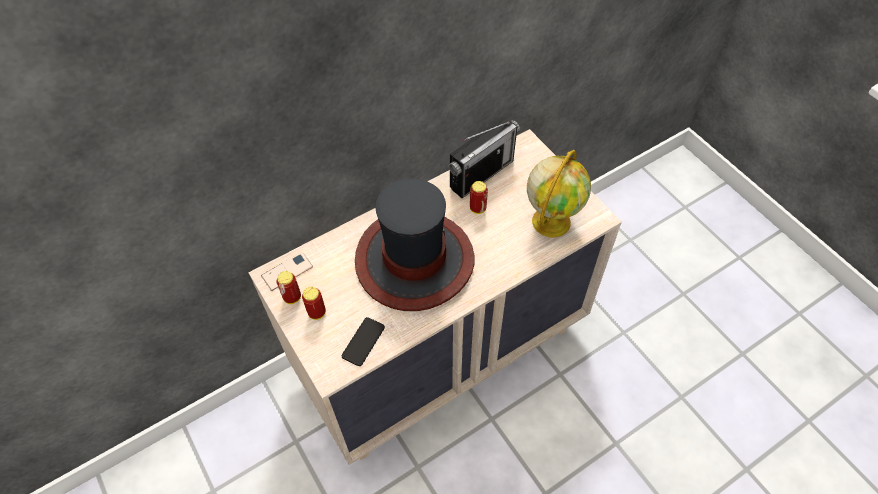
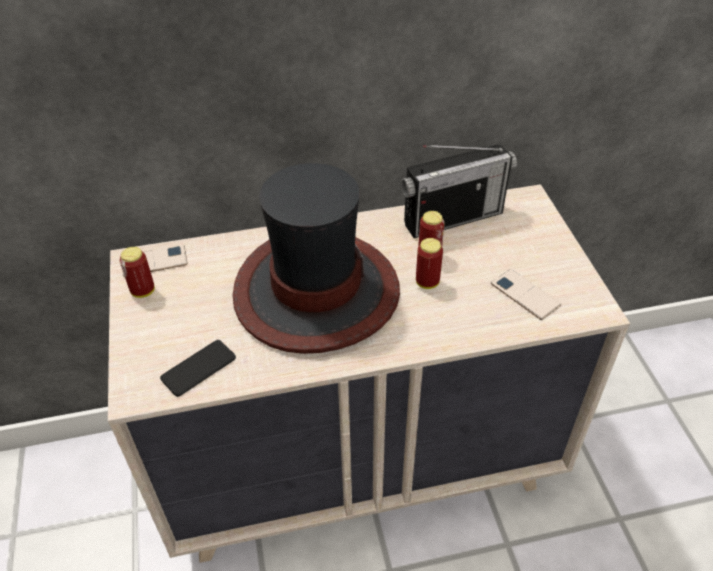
camera: 20 degrees right, 10 degrees down
can [302,287,326,320] -> can moved to [416,238,443,289]
globe [527,150,591,238] -> phone [491,269,561,320]

